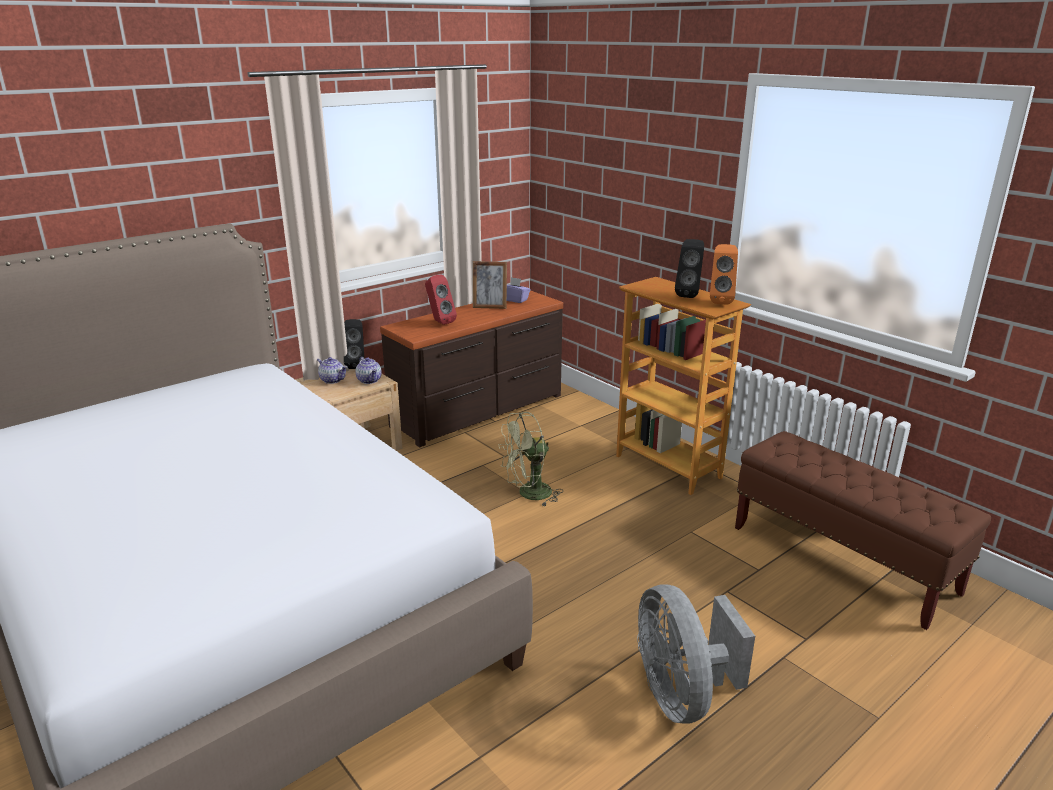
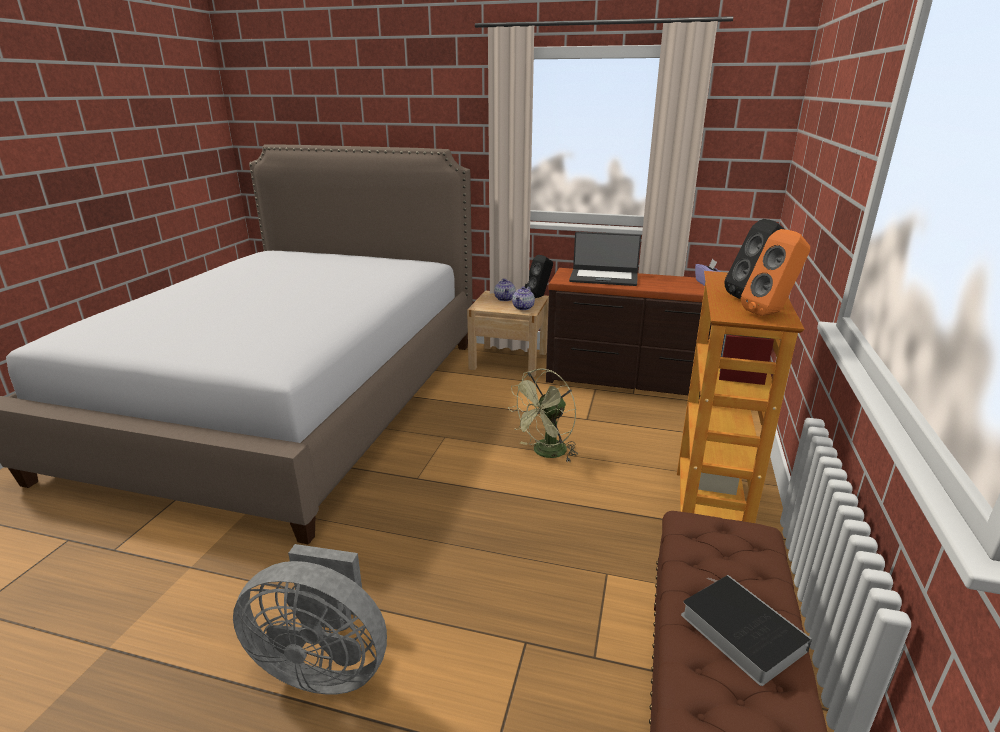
camera: 55 degrees right, 0 degrees up
red speaker [425,274,457,325] -> laptop [569,232,641,286]
picture frame [473,261,507,309] -> none
green fan [498,412,563,507] -> green fan turned 75 degrees counterclockwise [508,369,578,462]
grey fan [637,584,755,724] -> grey fan turned 120 degrees counterclockwise [233,544,387,694]
none -> book [681,575,812,686]

